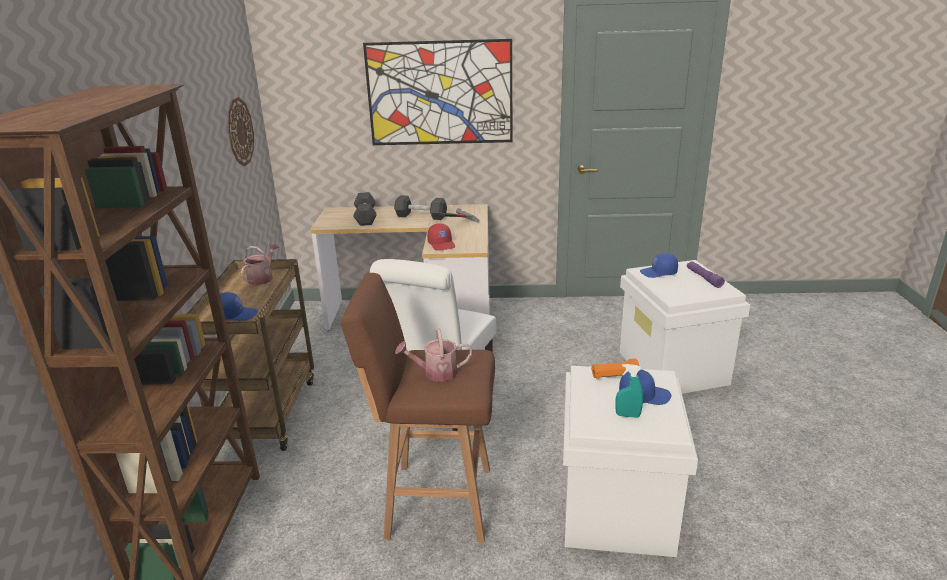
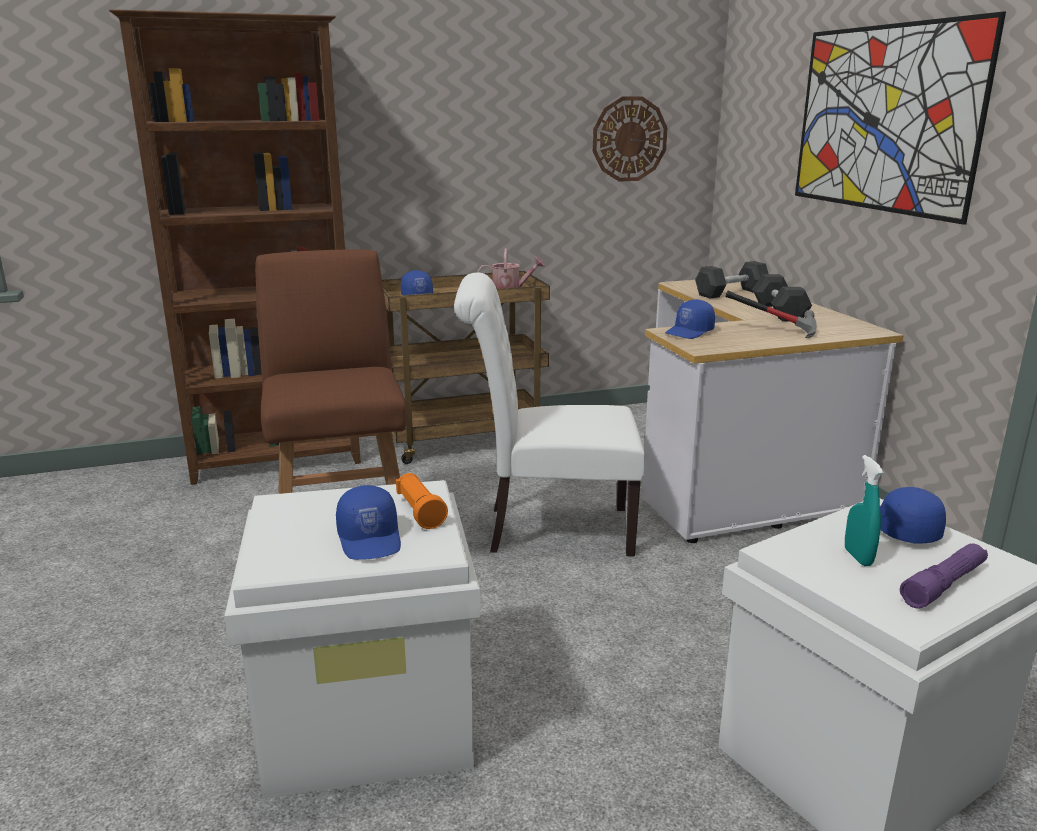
camera: 70 degrees right, 5 degrees down
watering can [395,328,472,382] -> none
red cap [427,223,455,251] -> blue cap [665,299,715,339]
turquoise spray bottle [615,364,643,418] -> turquoise spray bottle moved to [845,455,884,566]

